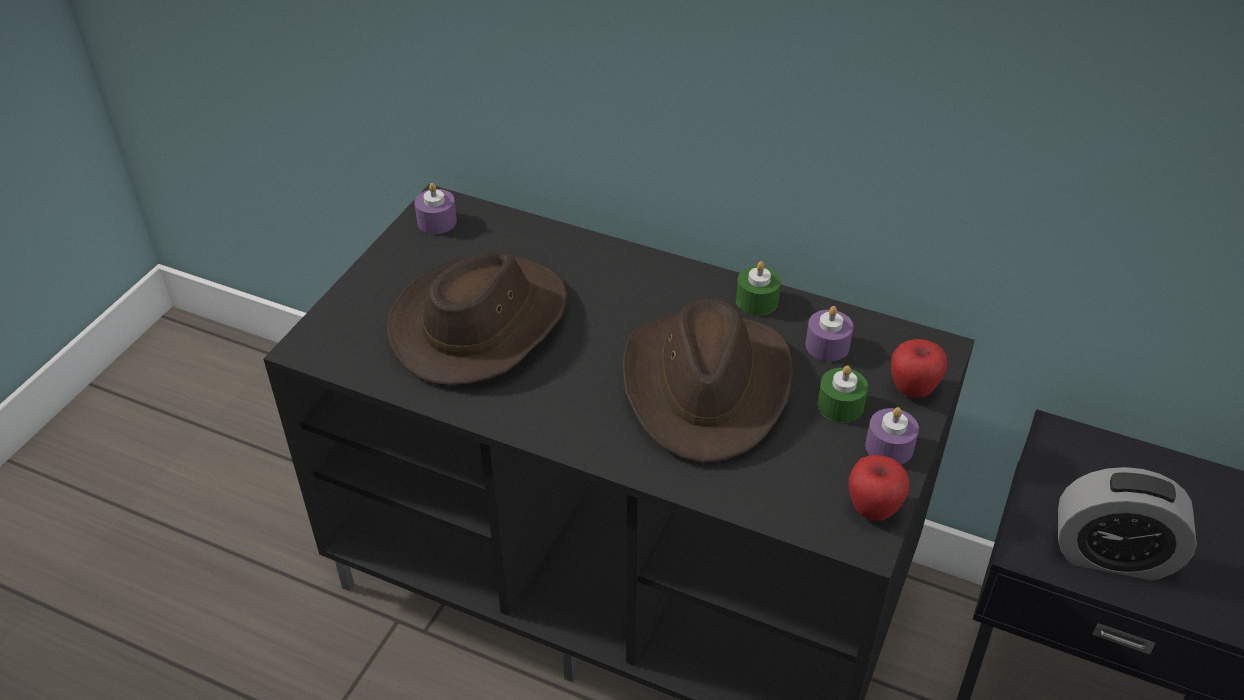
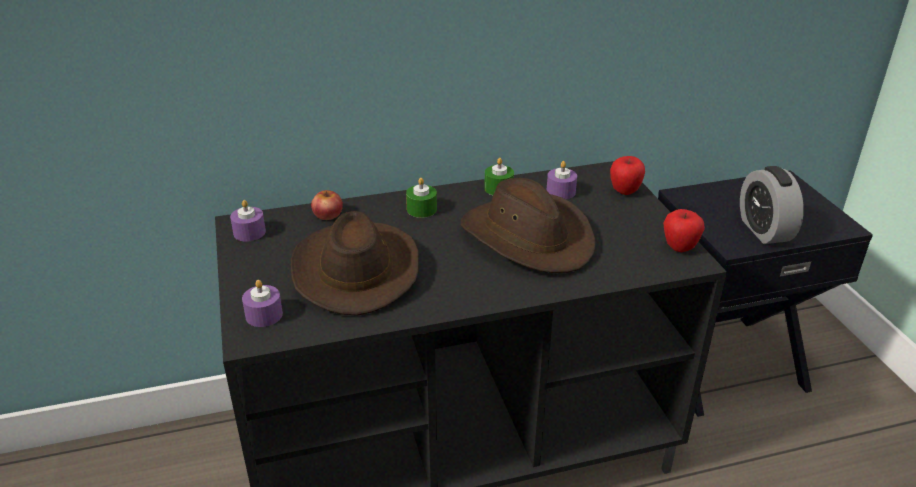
camera: 40 degrees left, 10 degrees down
green candle [817,365,868,423] -> green candle moved to [406,178,437,218]
purple candle [865,407,919,464] -> purple candle moved to [242,280,283,327]
alarm clock [1058,467,1197,580] -> alarm clock turned 105 degrees clockwise [740,166,804,244]
none -> apple [311,190,343,220]

